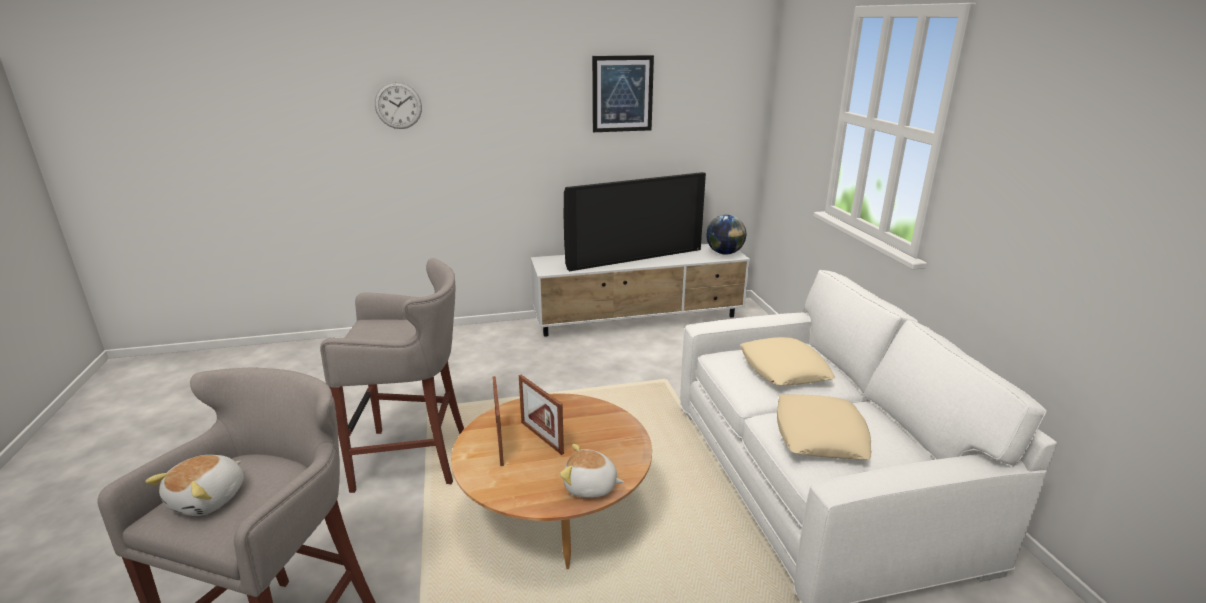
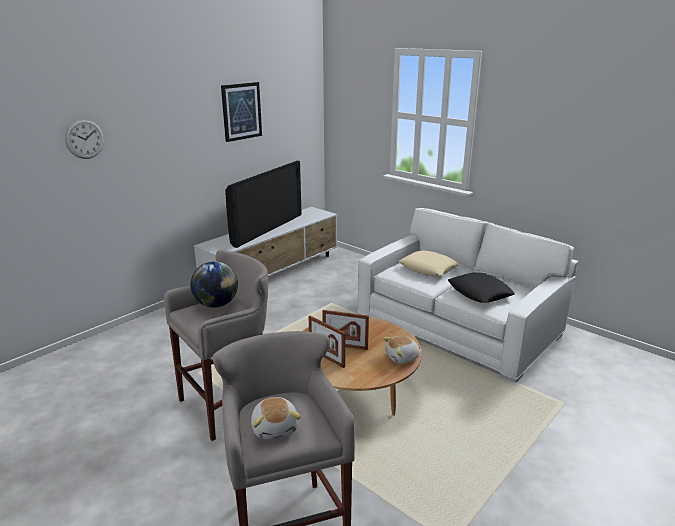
camera: 35 degrees left, 0 degrees up
globe [706,215,746,255] -> globe moved to [191,261,238,308]
beige pillow [777,394,871,459] -> black pillow [448,272,515,303]

